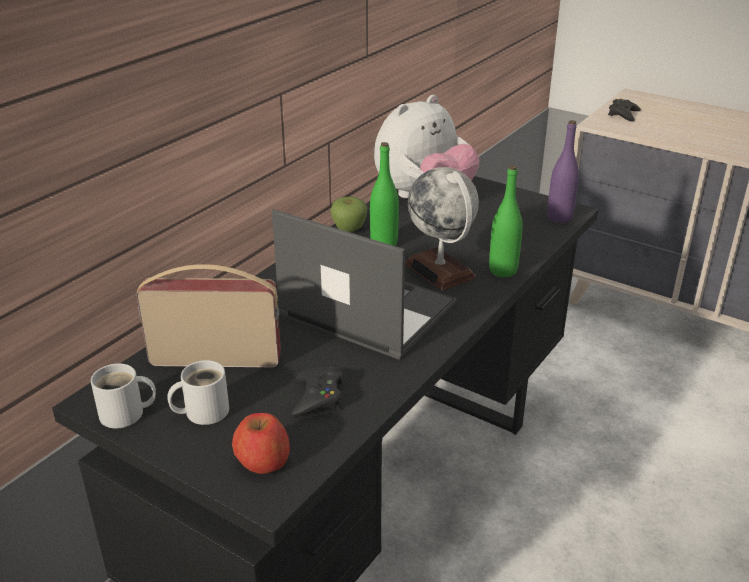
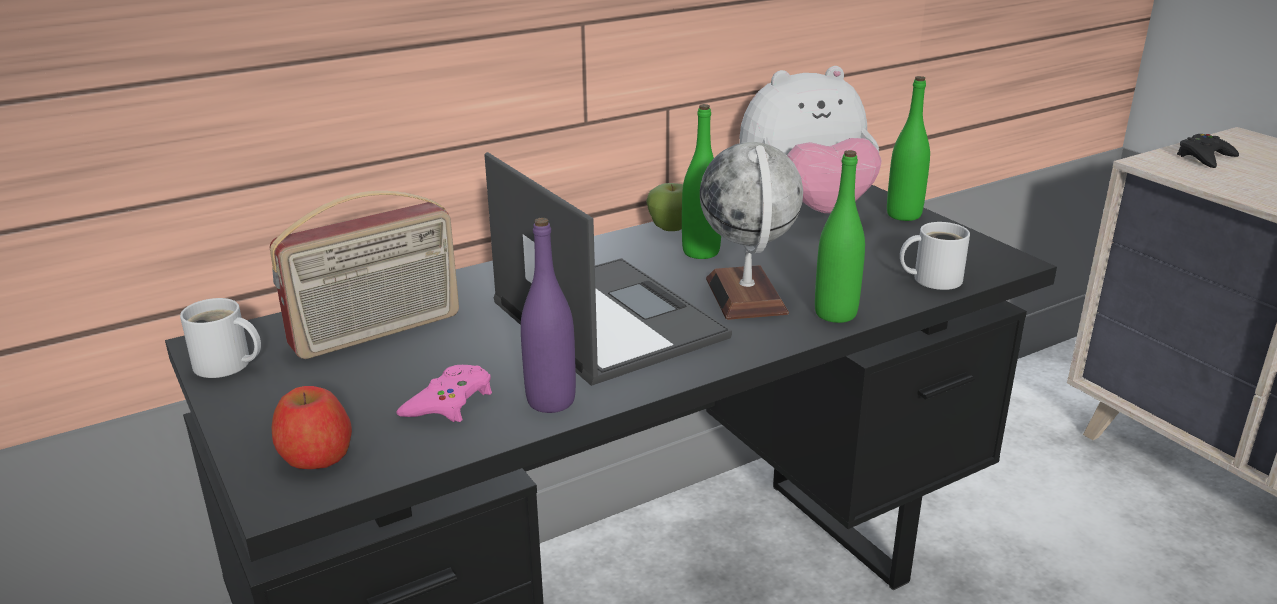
camera: 25 degrees right, 5 degrees down
radio [137,264,281,368] -> radio turned 120 degrees clockwise [269,191,459,359]
white mug [167,360,229,425] -> white mug moved to [900,222,970,290]
black game controller [291,366,343,416] -> pink game controller [396,365,492,422]
purple bottle [547,120,579,223] -> purple bottle moved to [521,218,576,413]
none -> green bottle [887,76,930,221]

